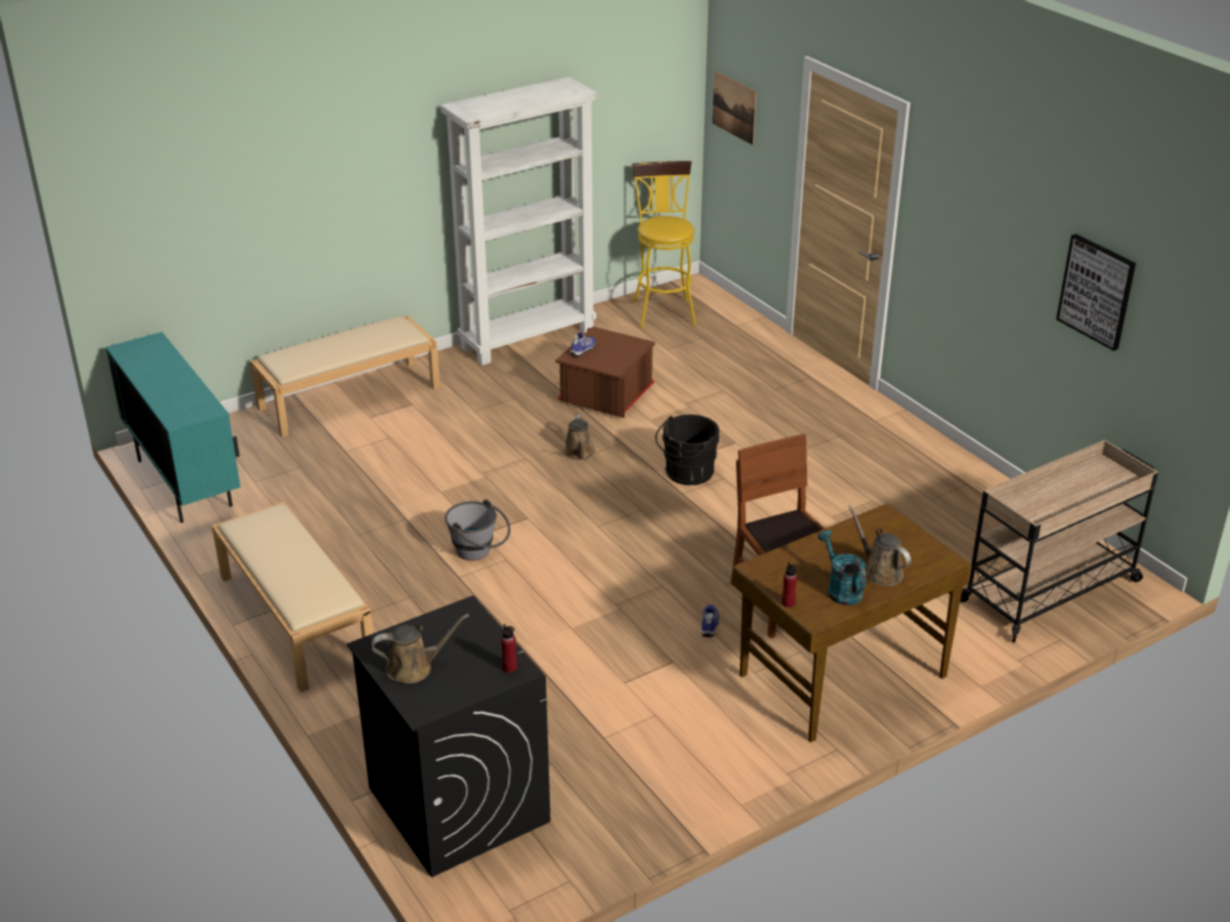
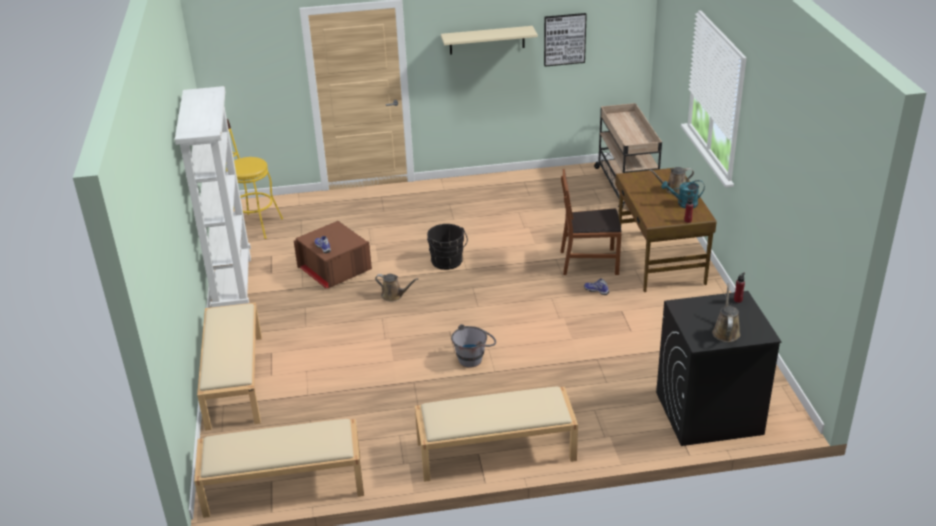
camera: 65 degrees left, 0 degrees up
turquoise cabinet [106,332,241,523] -> beige bench [194,419,364,518]
picture [712,71,757,145] -> none
none -> beige shelf [441,26,538,55]

